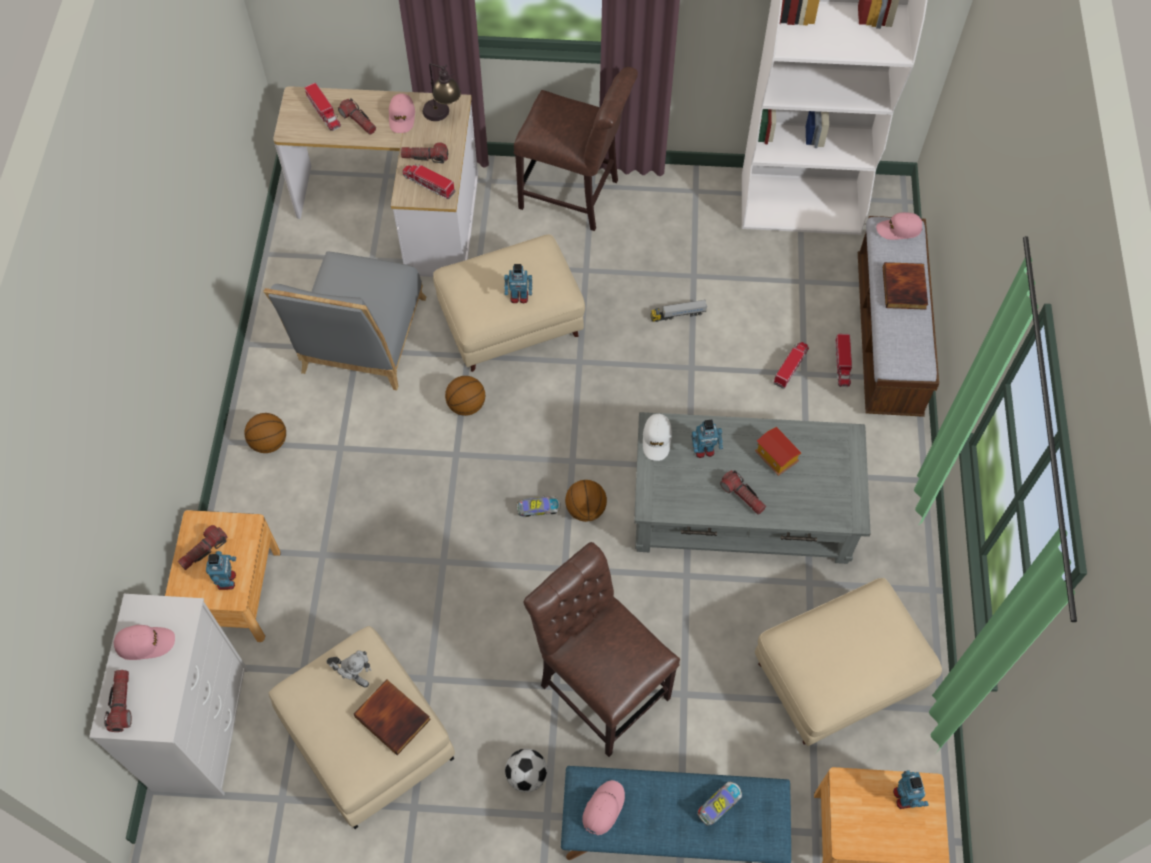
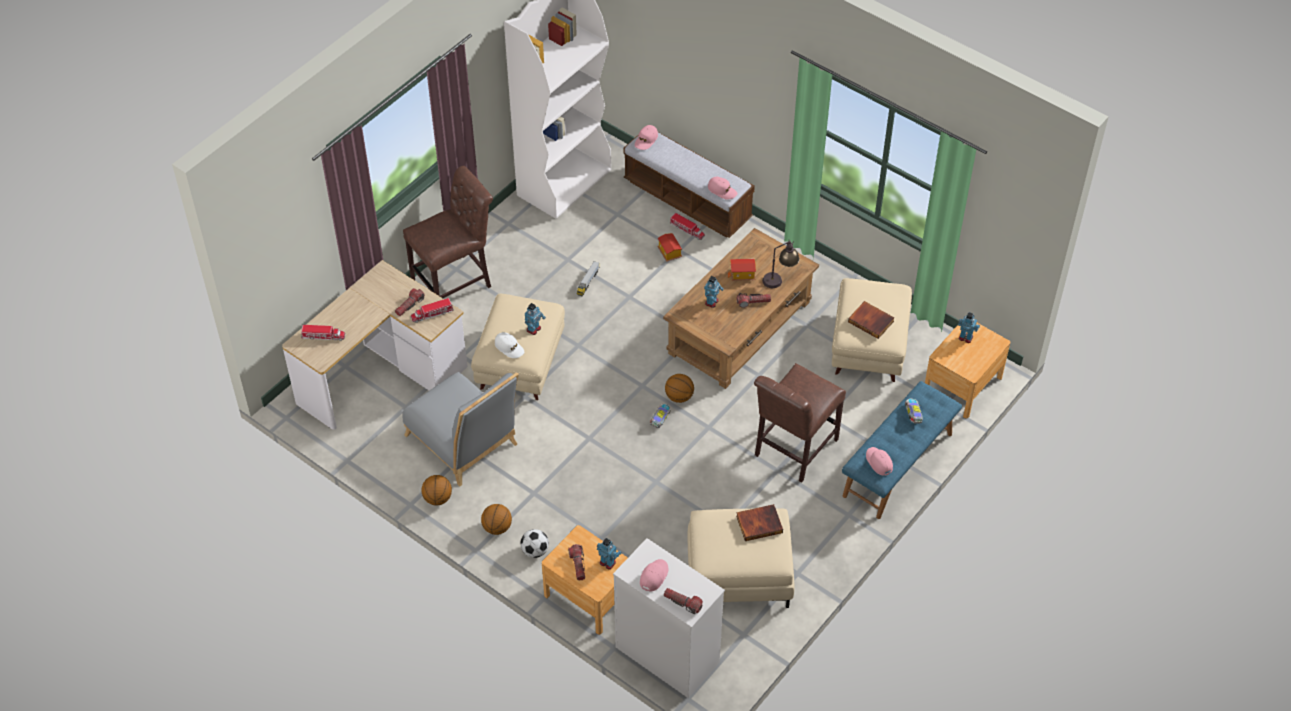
camera: 55 degrees left, 10 degrees down
toy robot [327,650,371,687] -> none
flashlight [338,98,376,134] -> none
pink cap [389,93,415,133] -> pink cap moved to [708,177,737,200]
table lamp [423,63,461,121] -> table lamp moved to [762,241,800,288]
basketball [445,376,485,416] -> basketball moved to [422,475,452,505]
football [505,749,547,792] -> football moved to [520,529,549,558]
brown chair [524,542,680,757] -> brown chair turned 45 degrees counterclockwise [754,363,846,483]
grey coffee table [634,412,871,564] -> brown coffee table [663,228,819,389]
white cap [643,414,672,461] -> white cap moved to [495,332,524,358]
toy truck [773,342,809,389] -> toy house [658,233,682,262]
book [883,262,928,310] -> book moved to [848,301,894,339]

